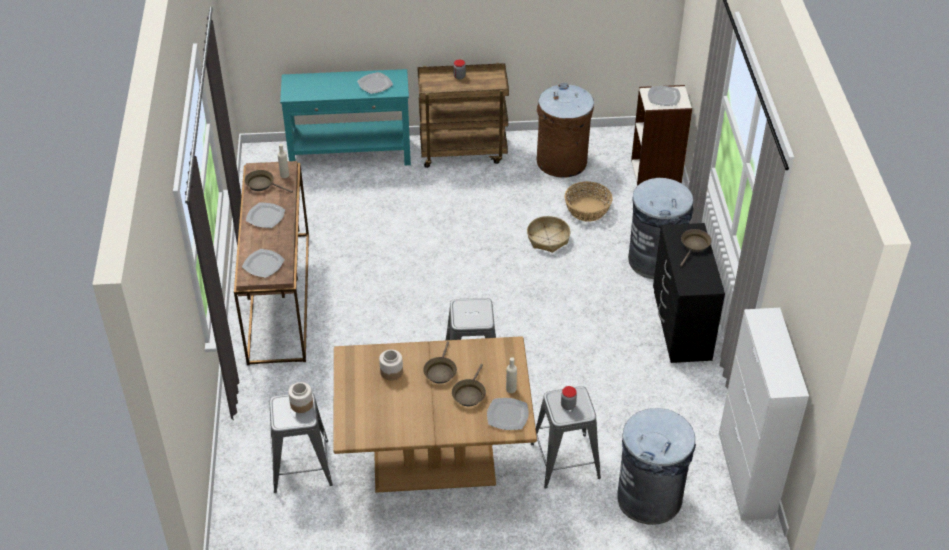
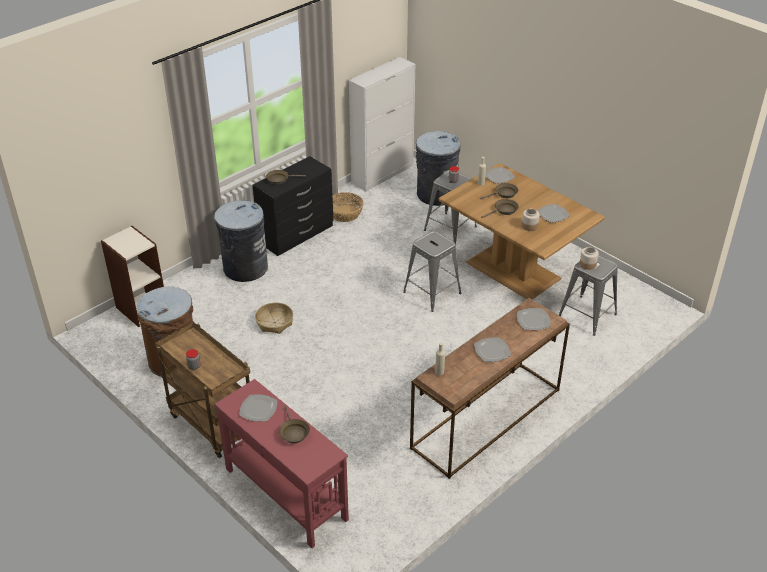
camera: 130 degrees left, 5 degrees down
brown frying pan [244,170,293,193] -> brown frying pan moved to [279,406,310,443]
turquoise console table [280,69,411,165] -> red console table [215,379,349,548]
basket [564,181,613,222] -> basket moved to [332,192,364,222]
plate [648,86,681,106] -> plate moved to [537,204,570,223]

